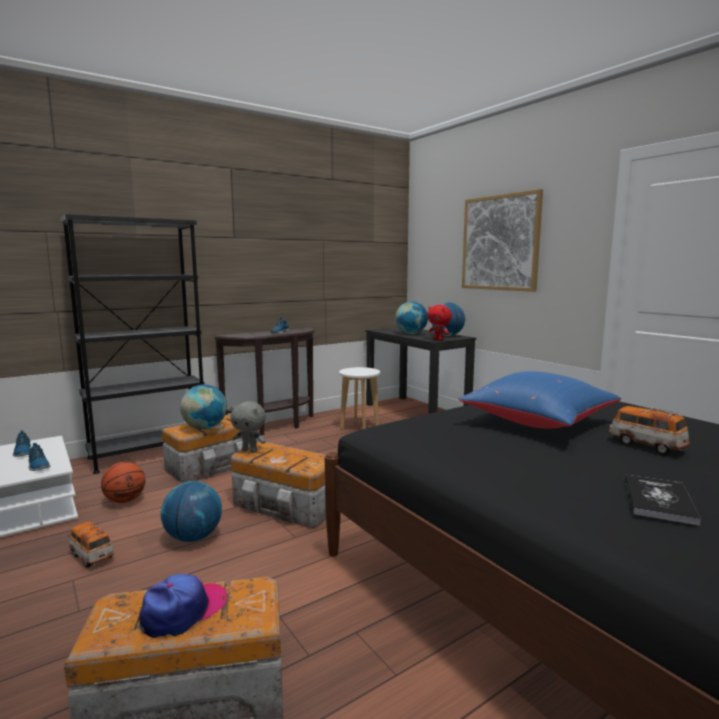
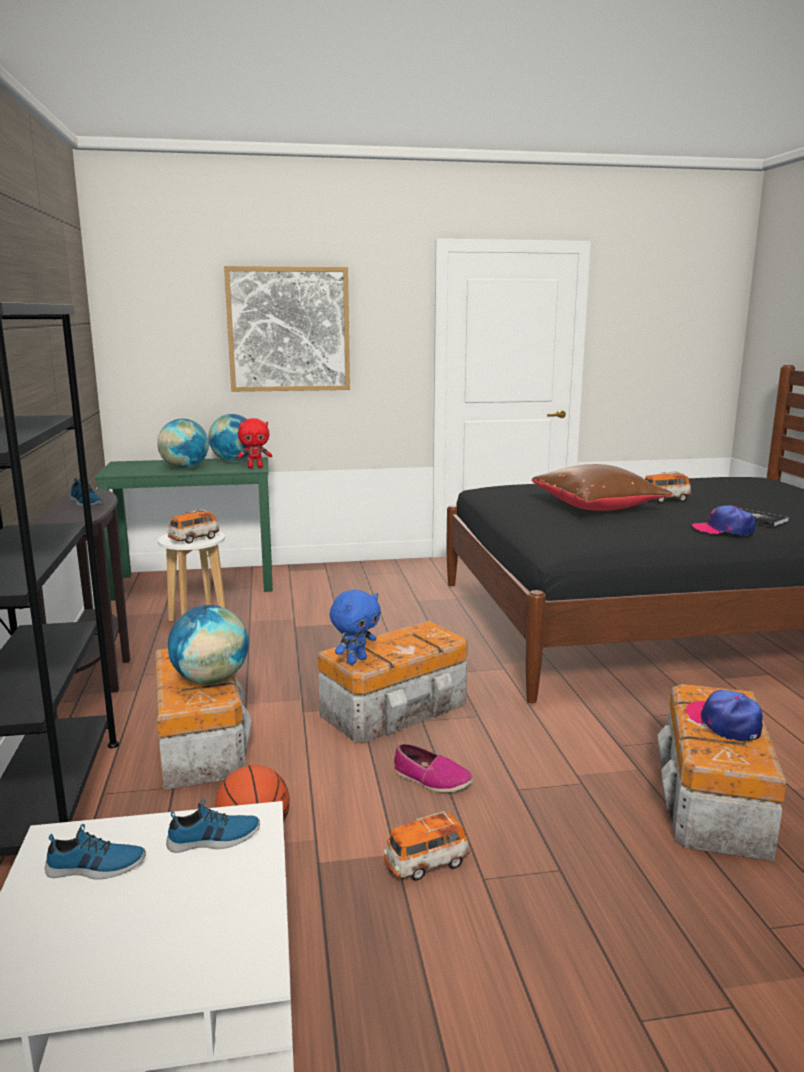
camera: 65 degrees left, 5 degrees up
globe [160,481,222,542] -> shoe [394,744,473,792]
grey plush toy [231,401,266,453] -> blue plush toy [330,589,381,665]
black desk [365,327,477,414] -> green desk [94,457,273,601]
blue pillow [459,371,621,428] -> brown pillow [532,464,673,511]
none -> toy car [167,509,220,544]
none -> cap [692,505,756,536]

